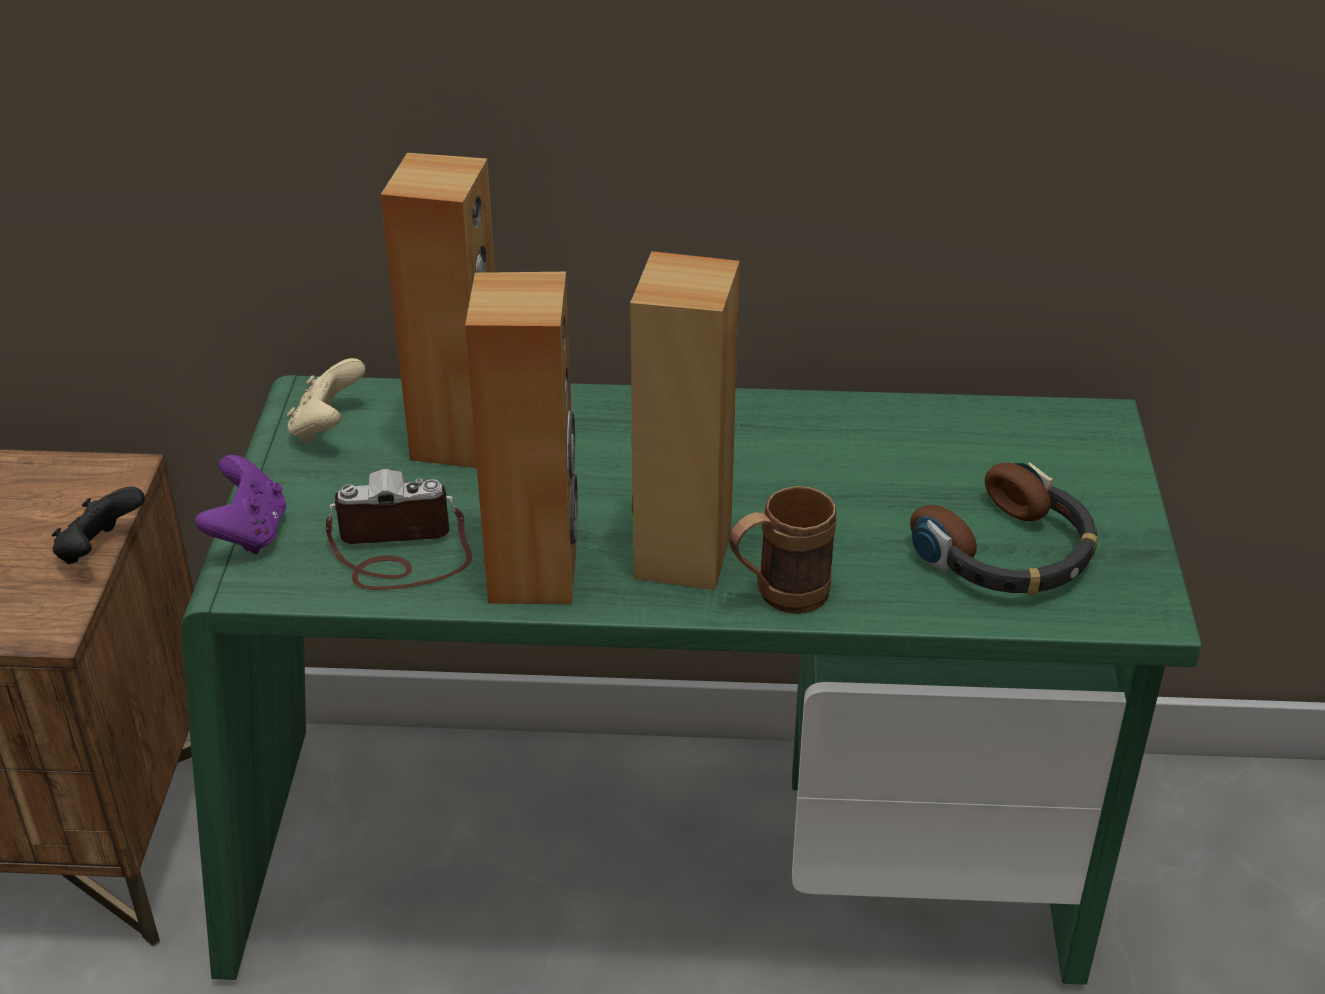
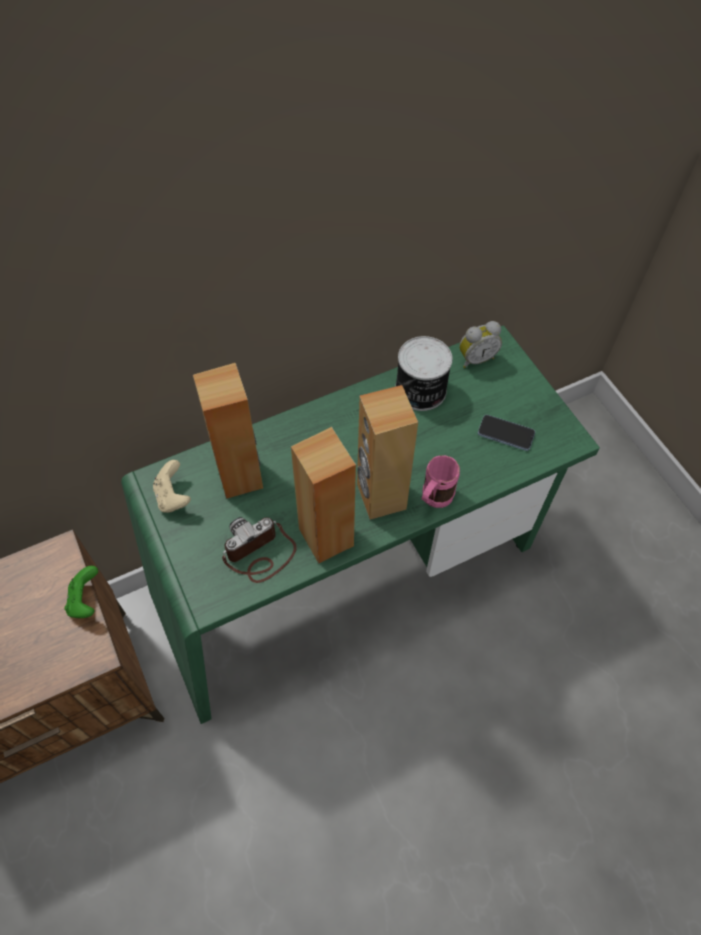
camera: 30 degrees left, 20 degrees up
black game controller [52,486,145,564] -> green game controller [64,566,98,618]
purple game controller [195,455,286,554] -> none
brown mug [729,486,837,614] -> pink mug [422,455,460,508]
headphones [910,462,1098,595] -> phone [478,415,535,451]
none -> can [395,336,453,411]
none -> alarm clock [459,321,502,368]

